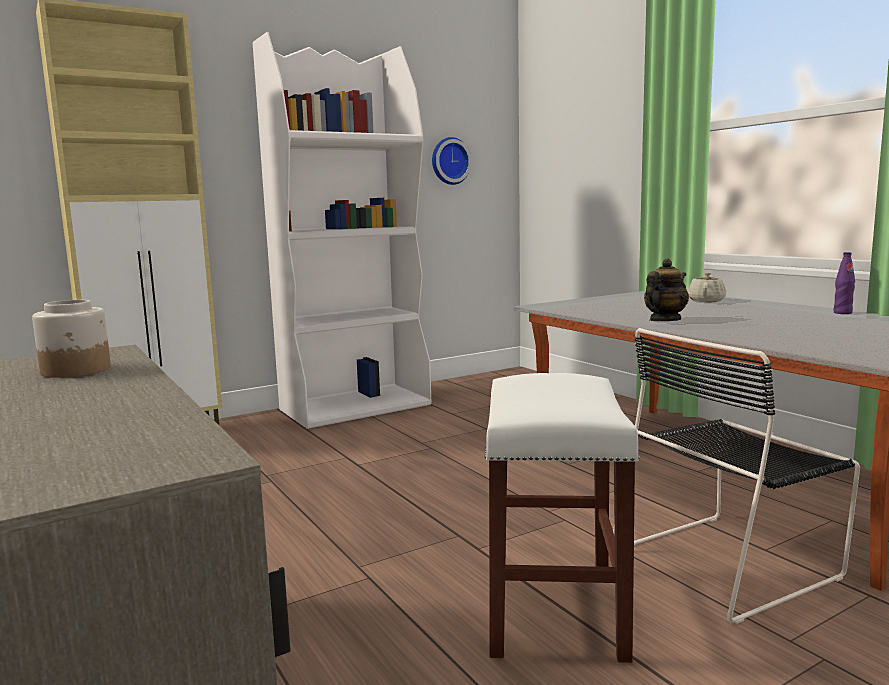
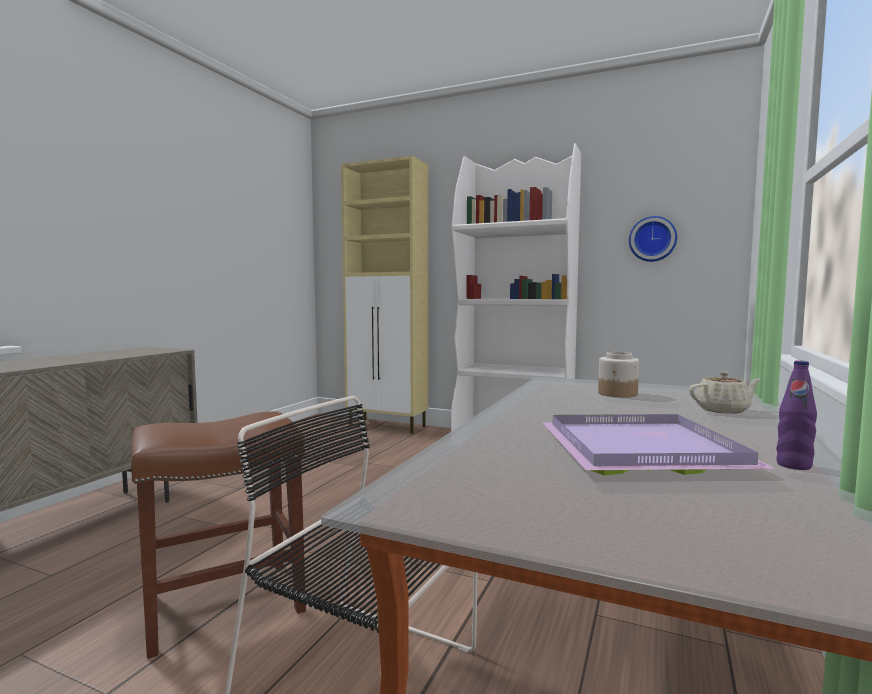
camera: 55 degrees right, 5 degrees down
jar [32,300,111,378] -> jar moved to [598,352,639,398]
white stool [485,373,640,663] -> brown stool [131,411,306,659]
teapot [644,259,689,321] -> none
none -> purple tray [542,414,776,476]

